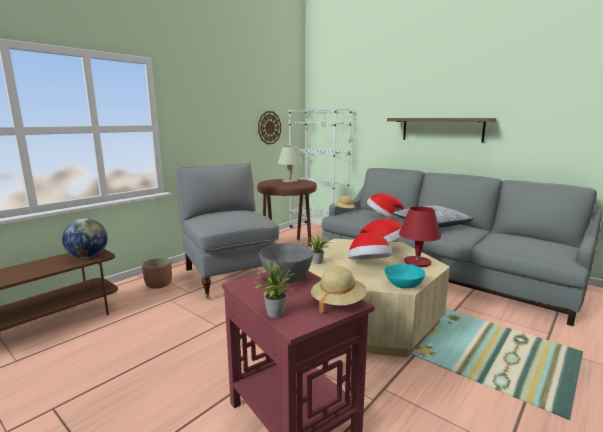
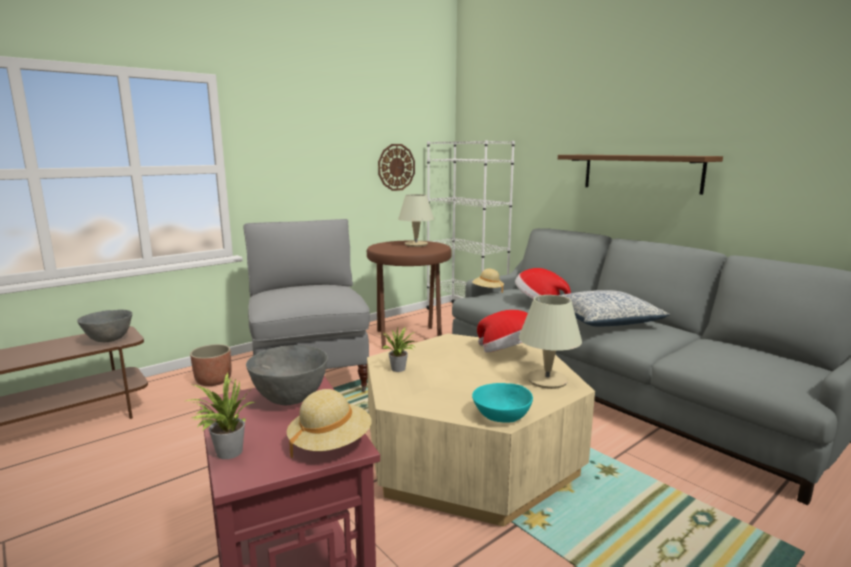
camera: 10 degrees right, 0 degrees up
globe [62,219,108,259] -> grey bowl [77,310,132,342]
hat [348,232,392,259] -> none
red table lamp [399,206,441,267] -> beige table lamp [519,295,582,389]

